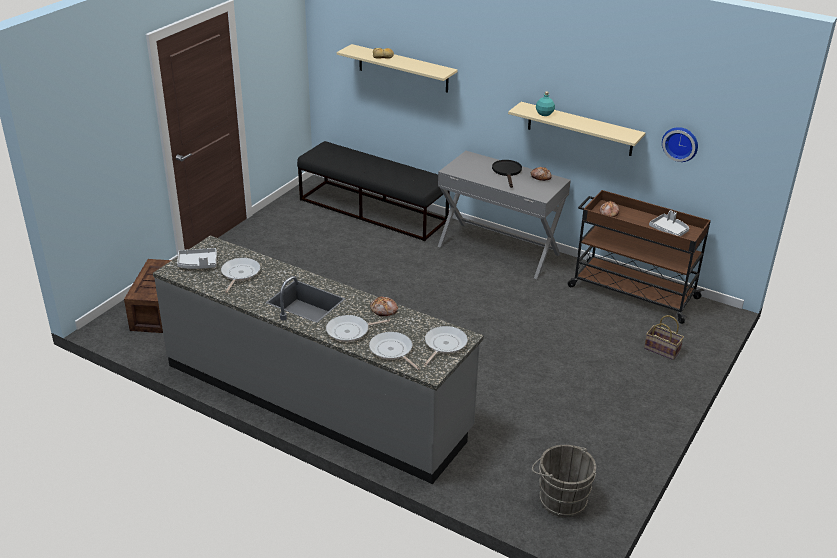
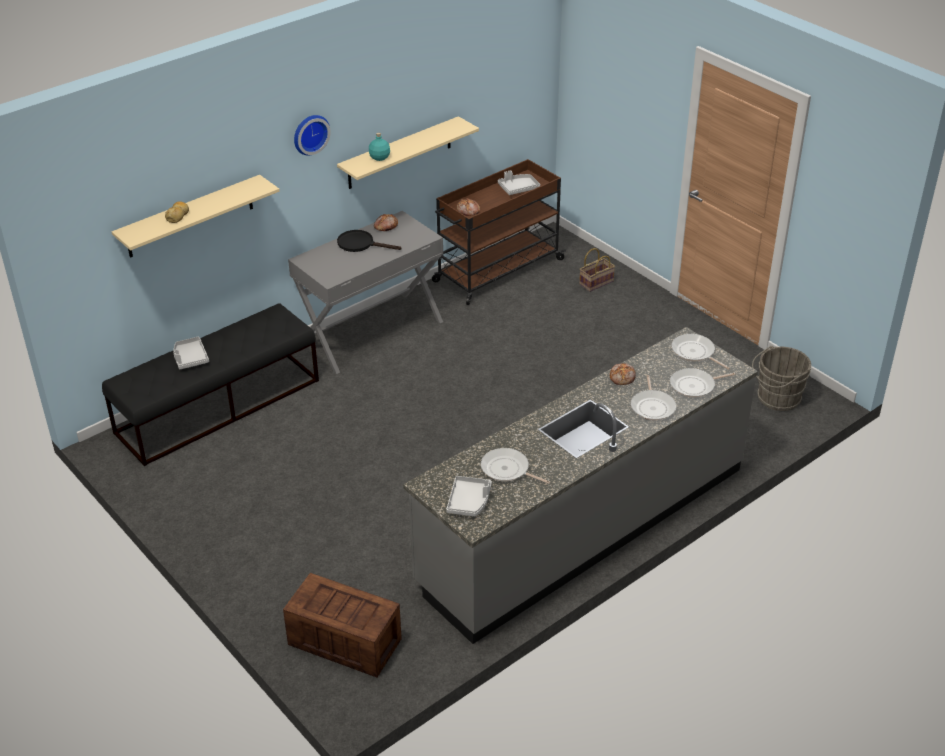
camera: 70 degrees left, 5 degrees up
wall clock [662,127,698,162] -> wall clock moved to [294,115,331,156]
none -> grey tray [173,337,209,369]

